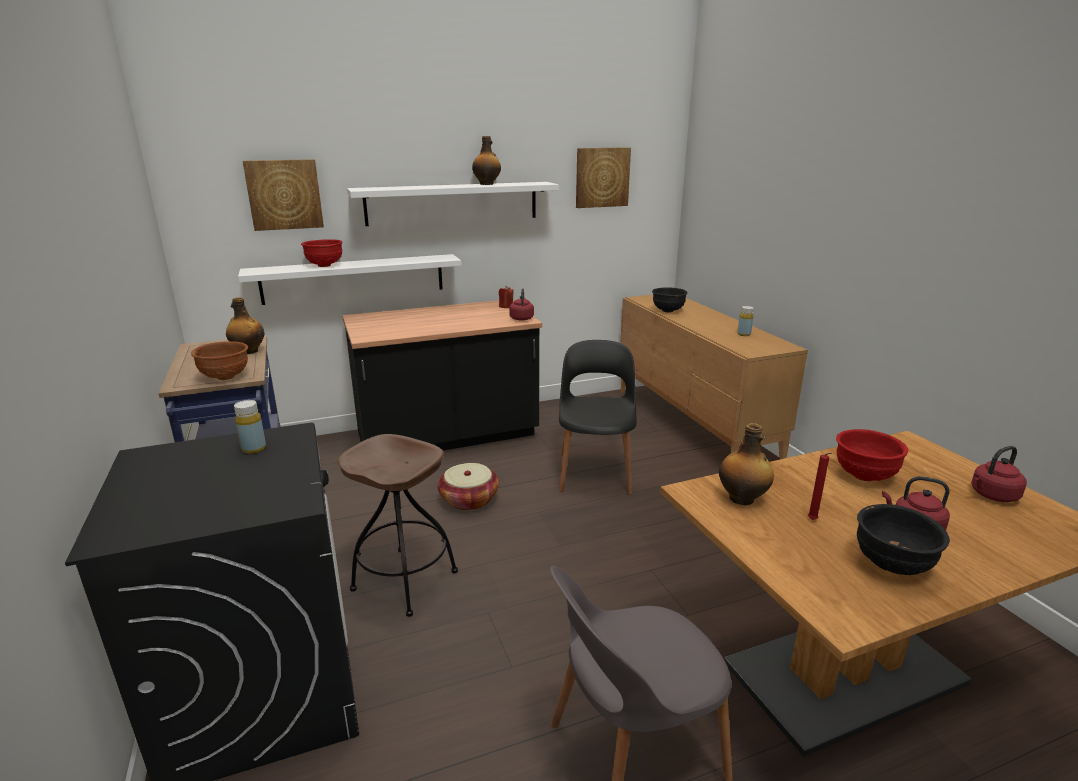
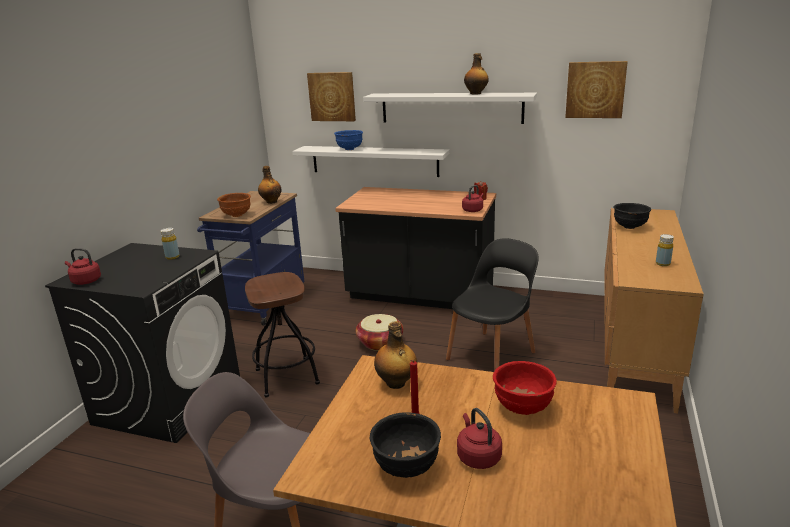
camera: 40 degrees right, 0 degrees up
red bowl [301,239,343,267] -> blue bowl [334,130,363,150]
red kettle [971,446,1027,502] -> red kettle moved to [65,248,101,285]

